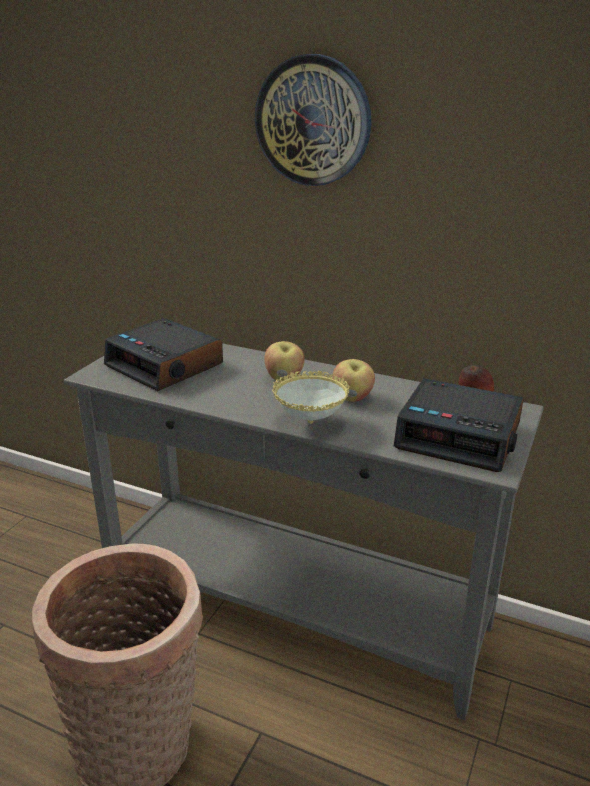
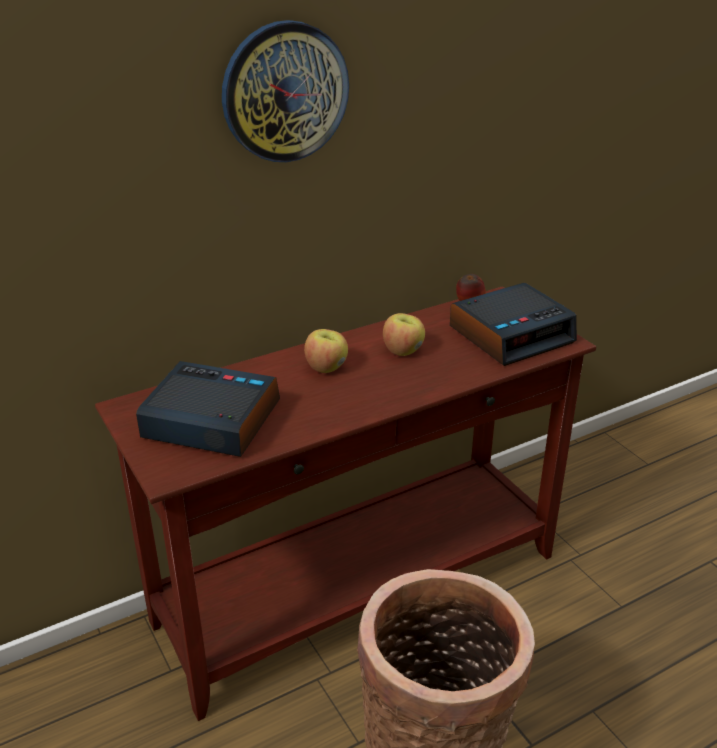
camera: 55 degrees left, 5 degrees up
grey console table [64,343,544,720] -> brown console table [95,287,596,721]
alarm clock [104,318,223,391] -> alarm clock turned 150 degrees counterclockwise [136,361,280,457]
bowl [272,370,349,424] -> none

